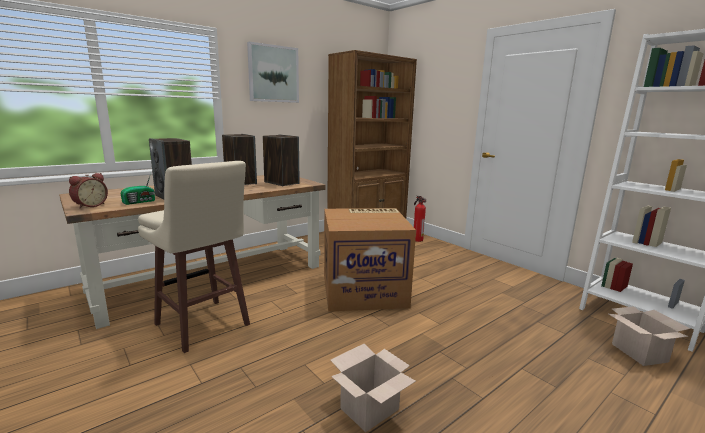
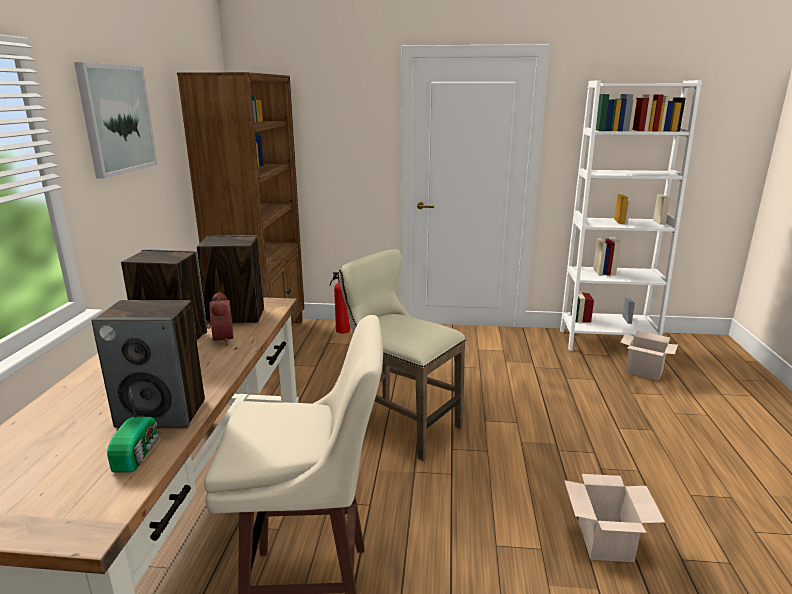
camera: 45 degrees left, 5 degrees up
alarm clock [69,173,108,209] -> alarm clock moved to [205,292,234,344]
cardboard box [324,208,416,312] -> beige stool [339,249,466,461]

